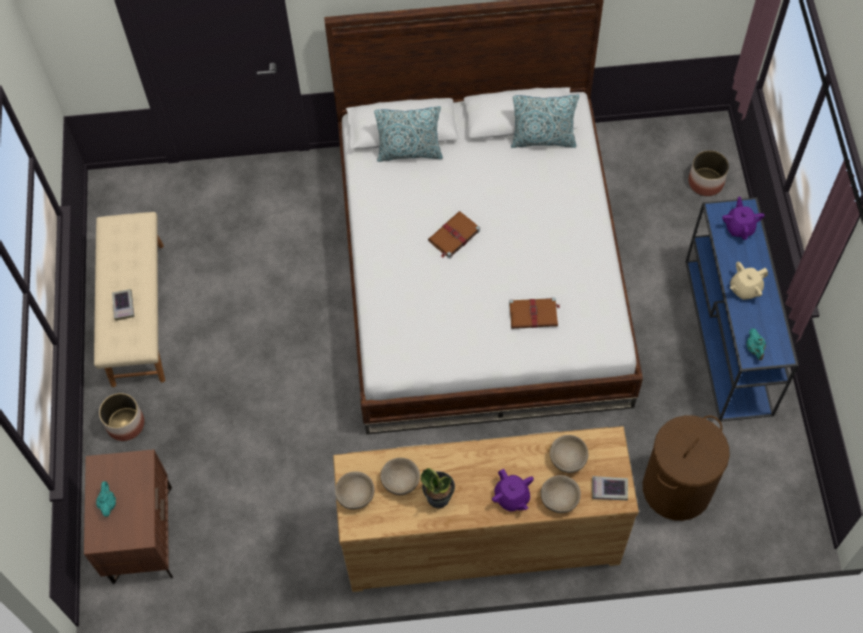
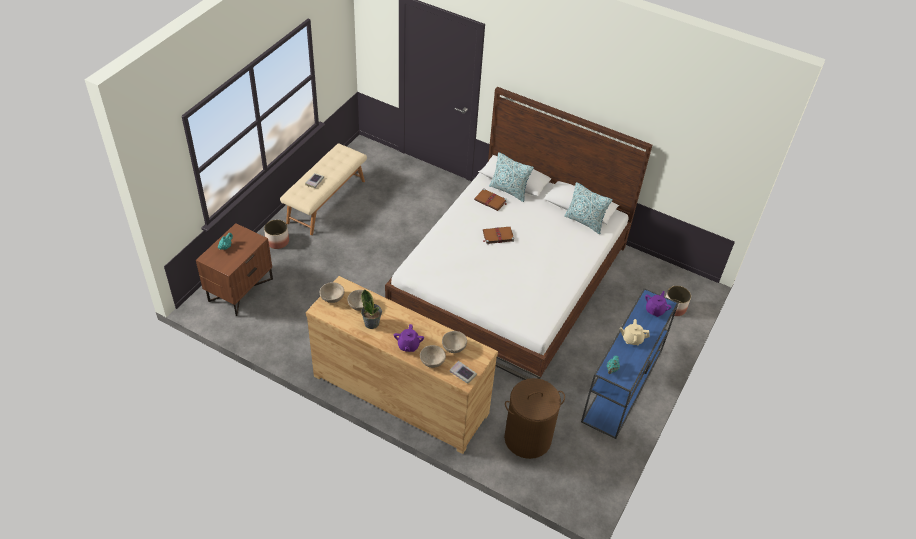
camera: 30 degrees right, 15 degrees down
brown book [509,297,560,329] -> brown book moved to [474,188,507,211]

